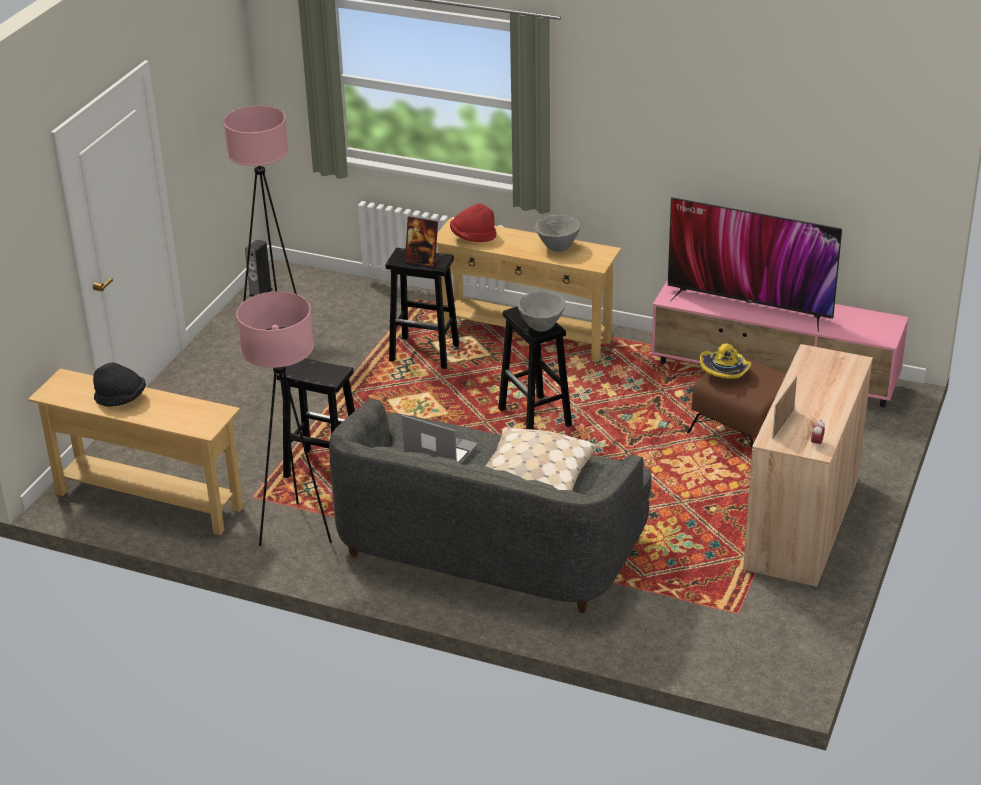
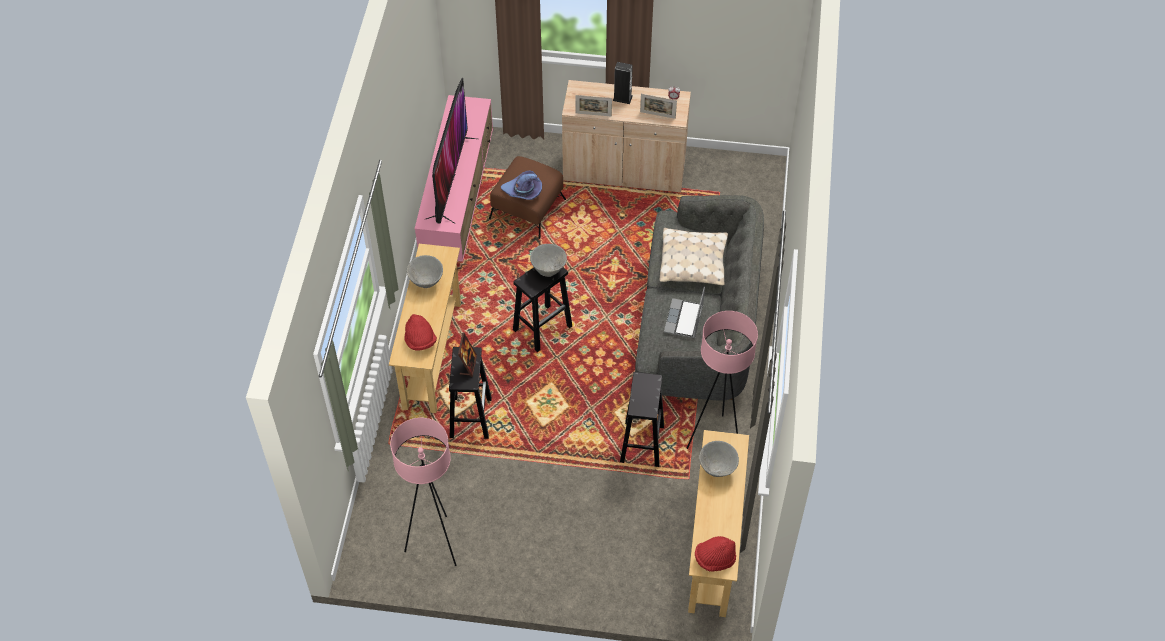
camera: 105 degrees left, 20 degrees up
black hat [93,362,146,407] -> none
speaker [245,239,273,297] -> speaker moved to [613,62,633,104]
yellow hat [700,344,752,378] -> purple hat [501,170,542,200]
none -> picture frame [575,95,612,117]
none -> red hat [695,536,736,572]
none -> grey bowl [699,441,739,477]

